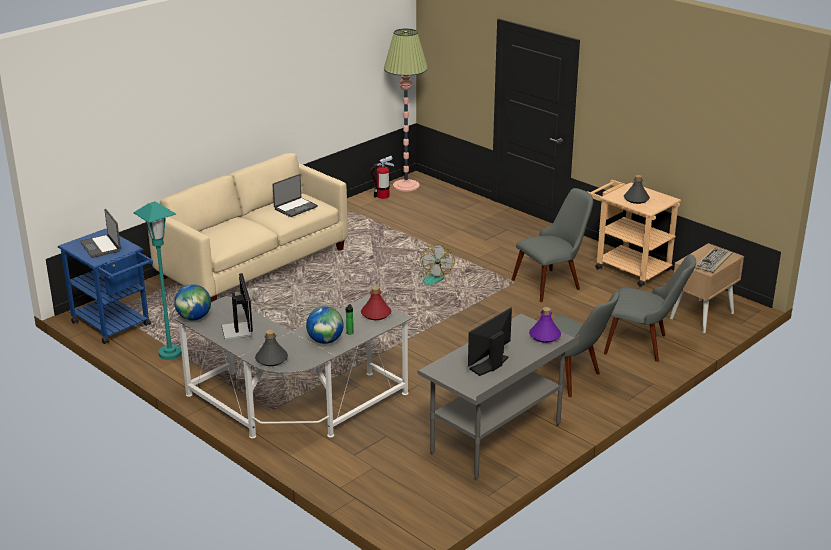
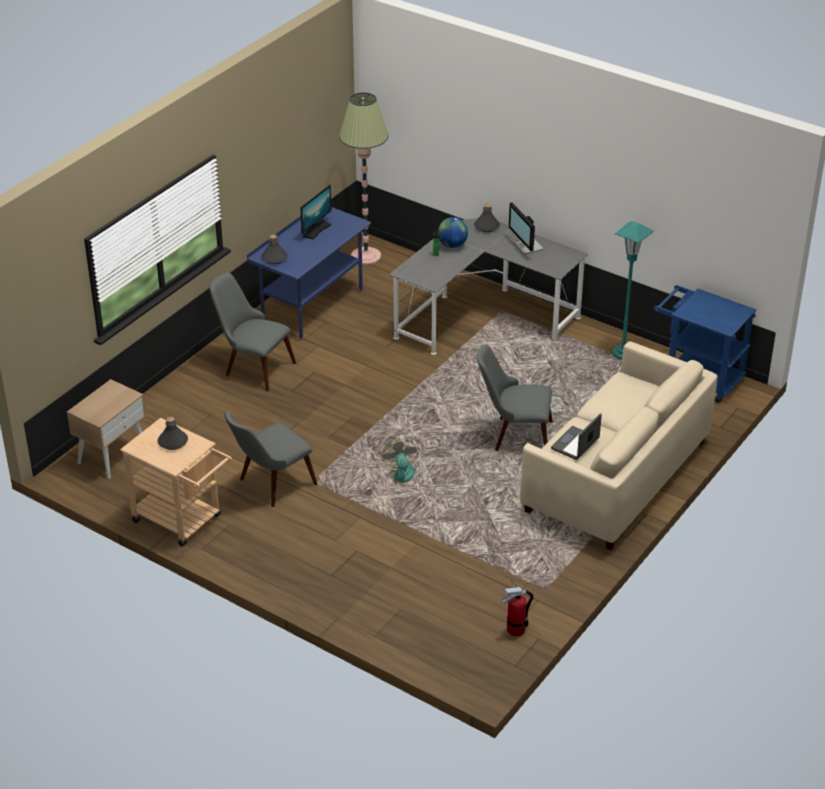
camera: 170 degrees right, 10 degrees up
laptop [80,209,121,258] -> none
globe [174,284,211,321] -> none
red bottle [361,286,392,320] -> none
floor lamp [384,29,428,192] -> floor lamp moved to [339,92,388,265]
grey desk [417,314,579,480] -> blue desk [247,207,371,340]
purple bottle [529,307,561,343] -> grey bottle [261,235,288,264]
grey chair [604,254,696,362] -> grey chair moved to [477,344,553,451]
keyboard [695,247,733,273] -> none

